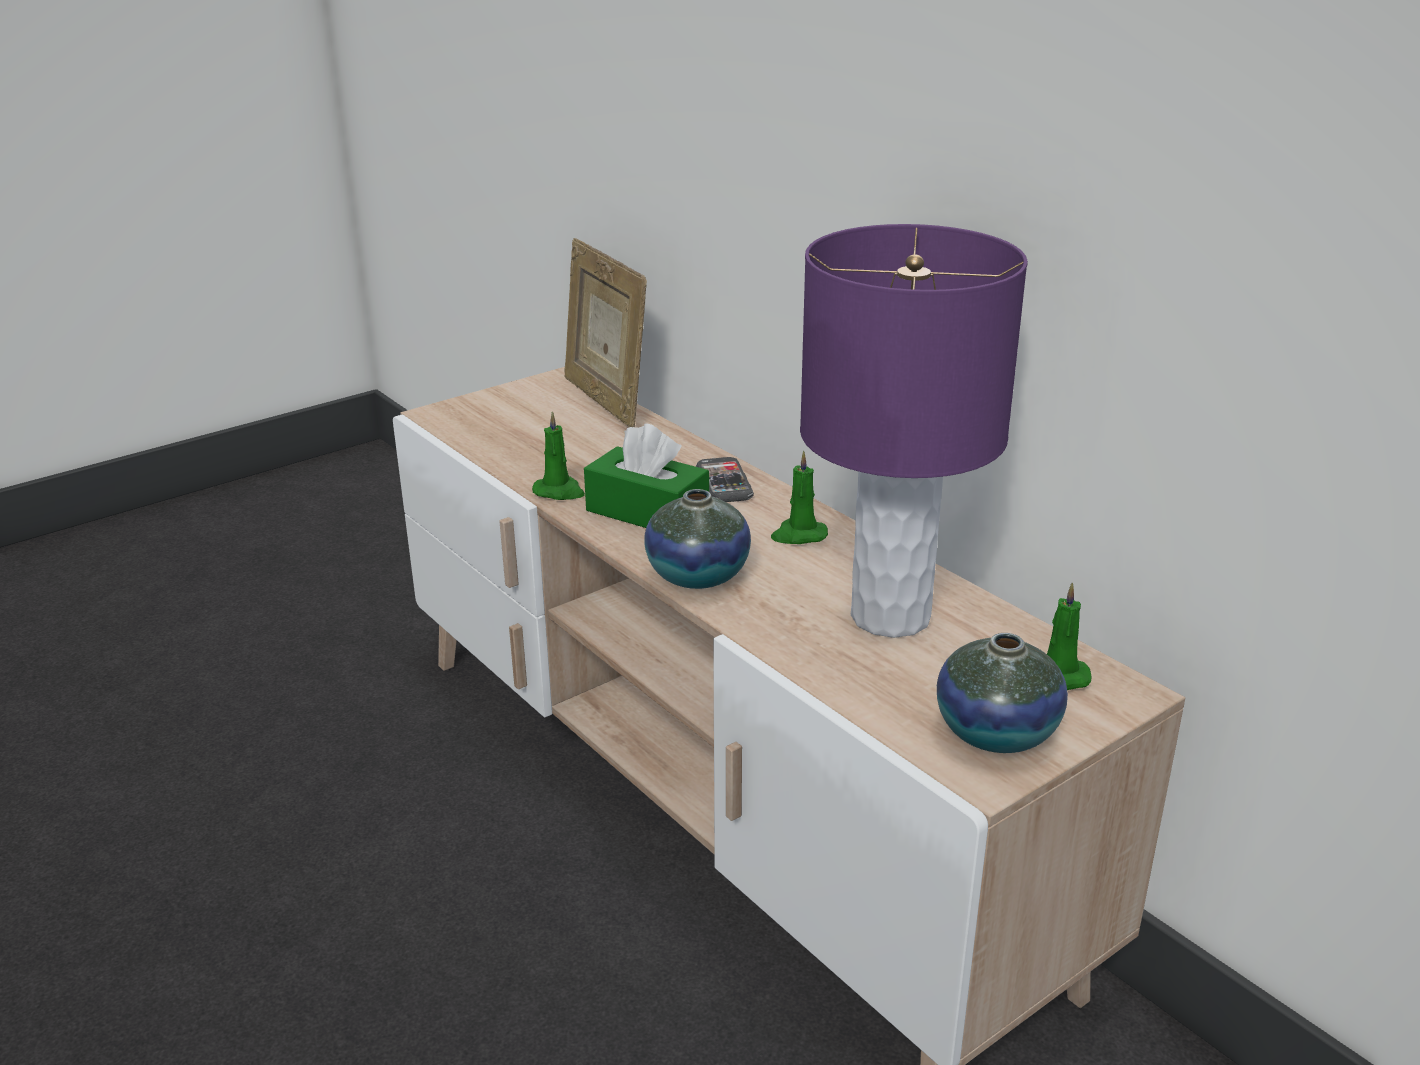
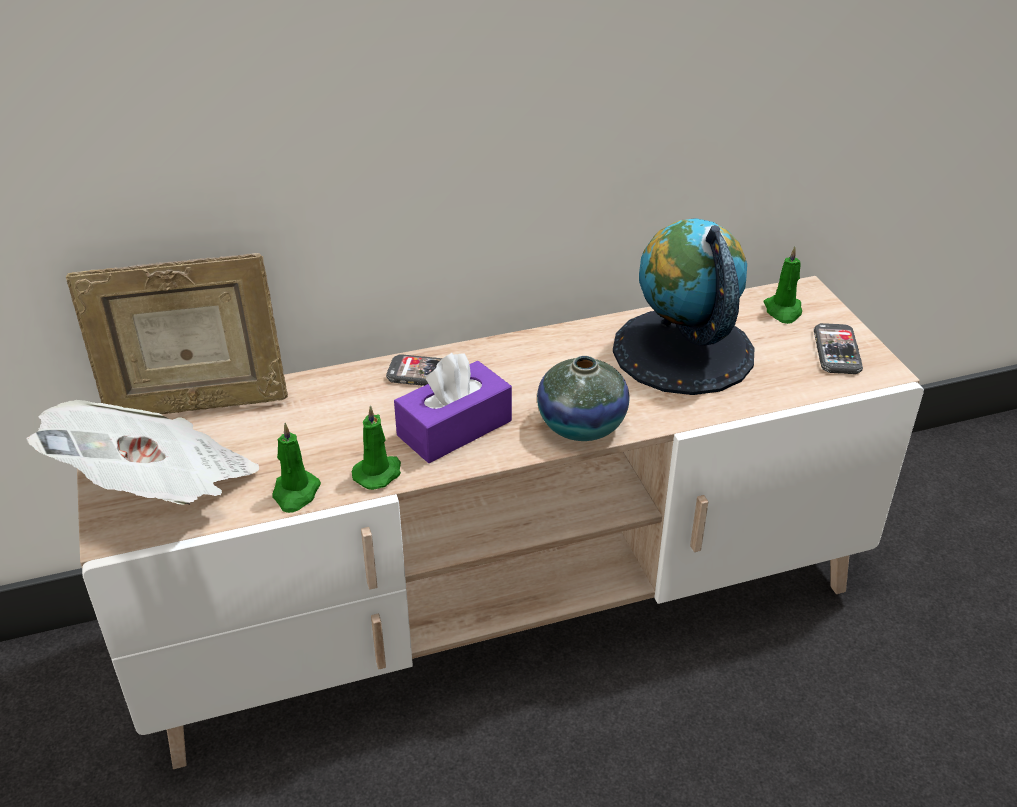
camera: 70 degrees left, 10 degrees up
green tissue box [584,423,709,528] -> purple tissue box [394,353,512,463]
green candle [771,451,828,544] -> green candle moved to [273,423,321,513]
purple table lamp [800,224,1028,638] -> globe [613,218,754,395]
vase [937,633,1068,753] -> phone [814,323,863,374]
none -> newspaper [26,400,259,505]

